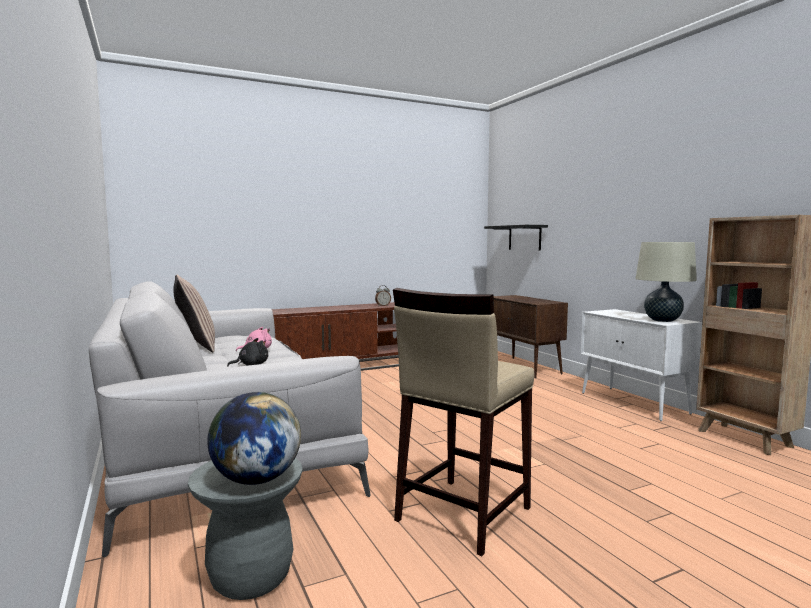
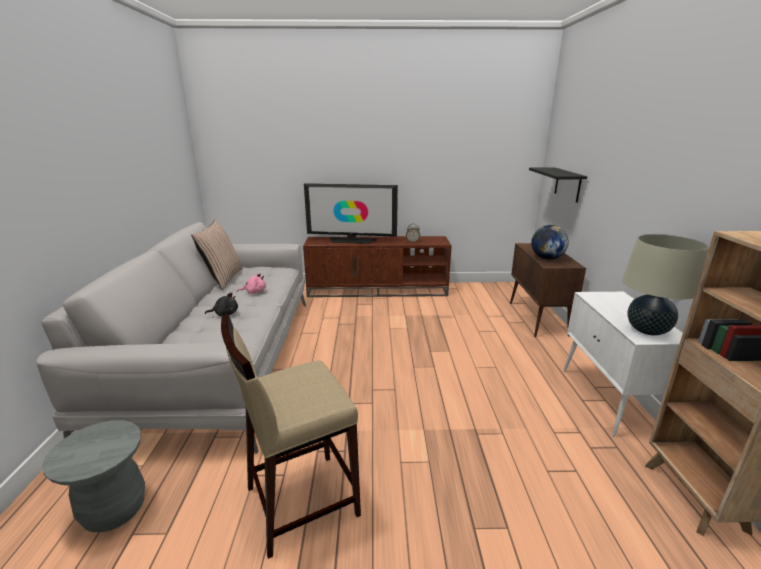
camera: 25 degrees right, 15 degrees up
globe [207,392,301,485] -> globe moved to [531,225,569,260]
none -> television [304,183,398,244]

